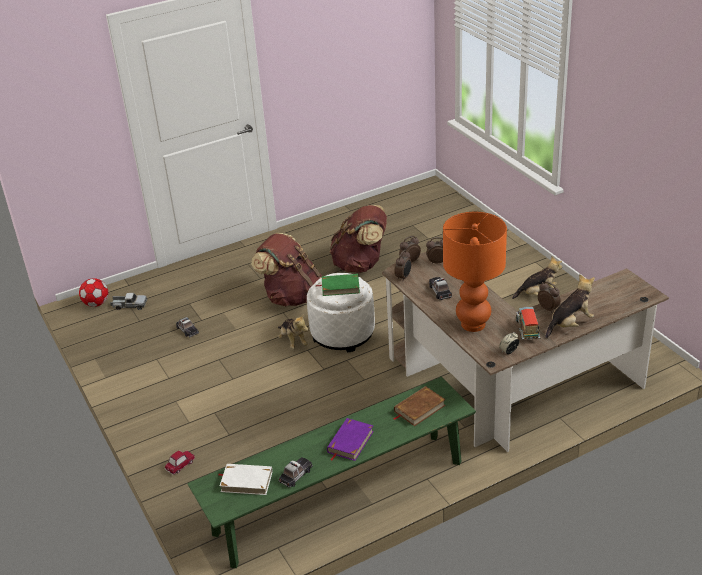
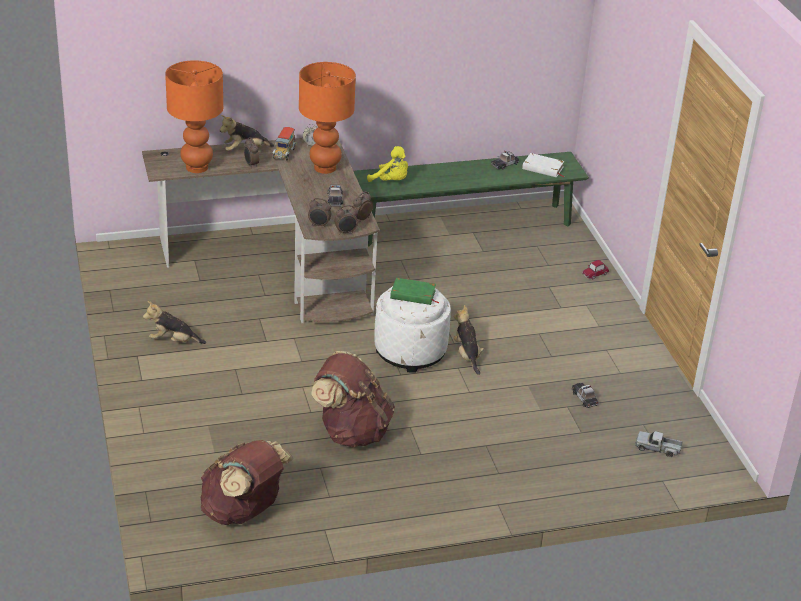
camera: 170 degrees left, 0 degrees up
football [79,278,108,307] -> none
brown backpack [251,233,322,306] -> brown backpack moved to [201,440,293,525]
purple book [327,418,374,461] -> none
brown book [393,386,446,426] -> yellow plush toy [367,146,408,182]
none -> orange table lamp [165,60,223,173]

